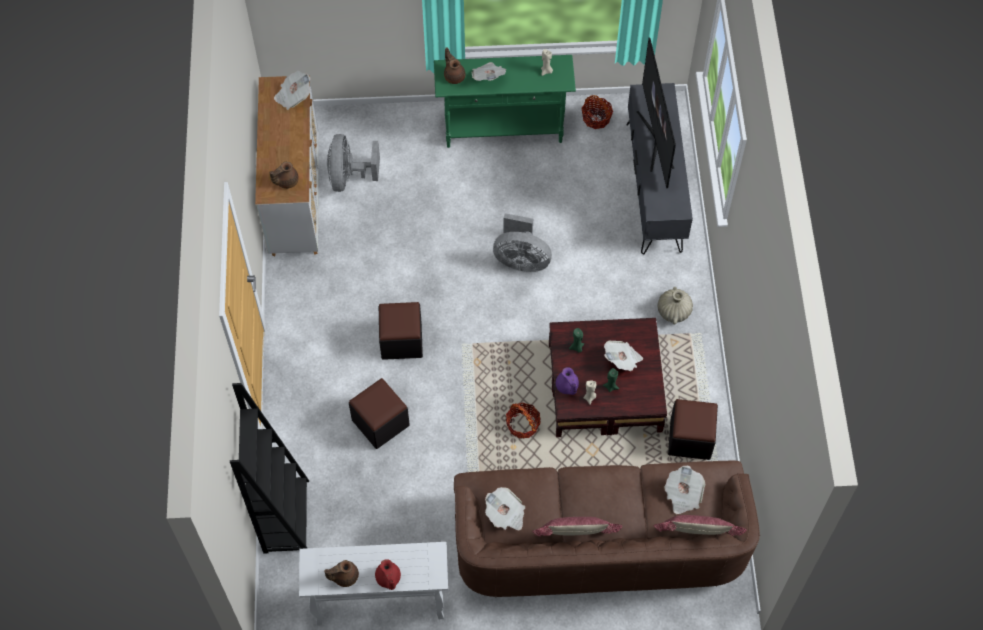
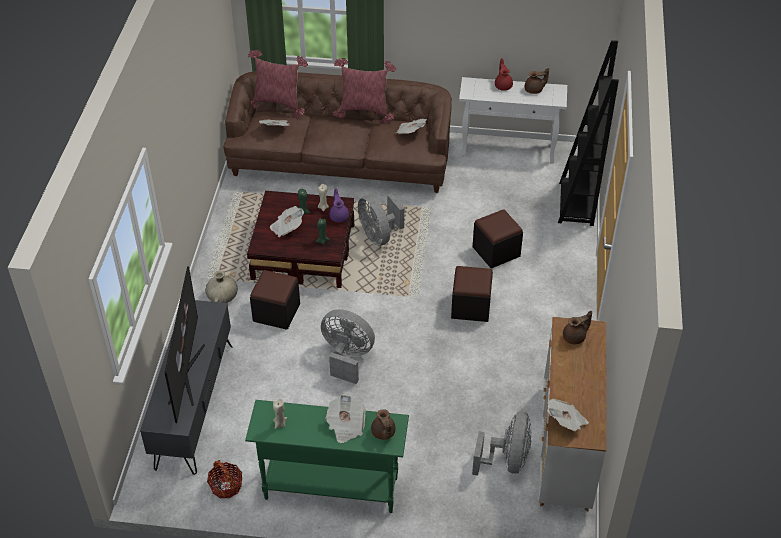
camera: 170 degrees left, 15 degrees down
basket [506,402,541,439] -> grey fan [358,193,404,246]
black ottoman [668,399,718,460] -> black ottoman moved to [250,270,300,330]

